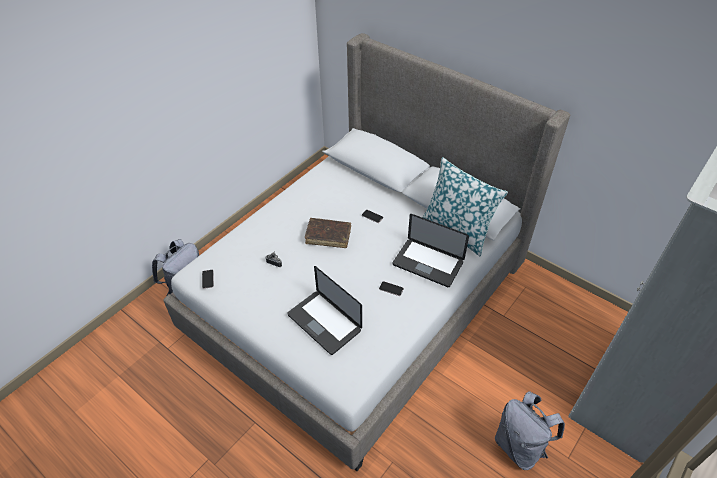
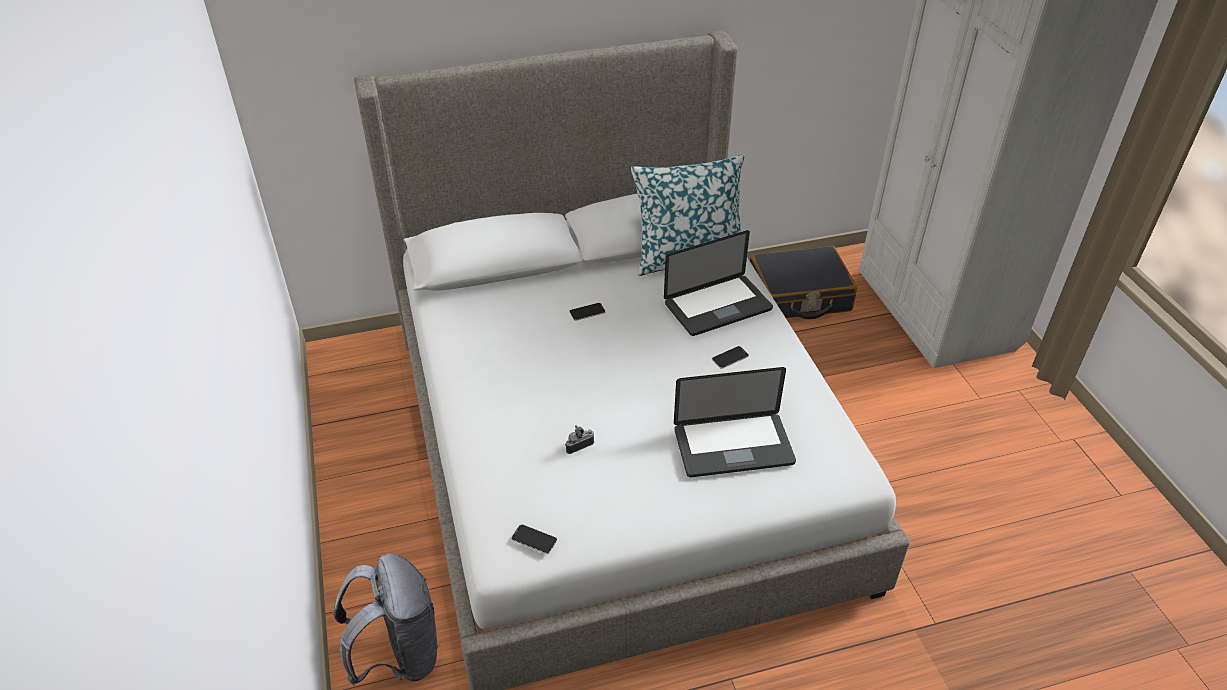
camera: 55 degrees left, 5 degrees down
brown book [305,218,351,248] -> none
grey backpack [495,392,565,470] -> none
none -> black suitcase [750,246,857,319]

